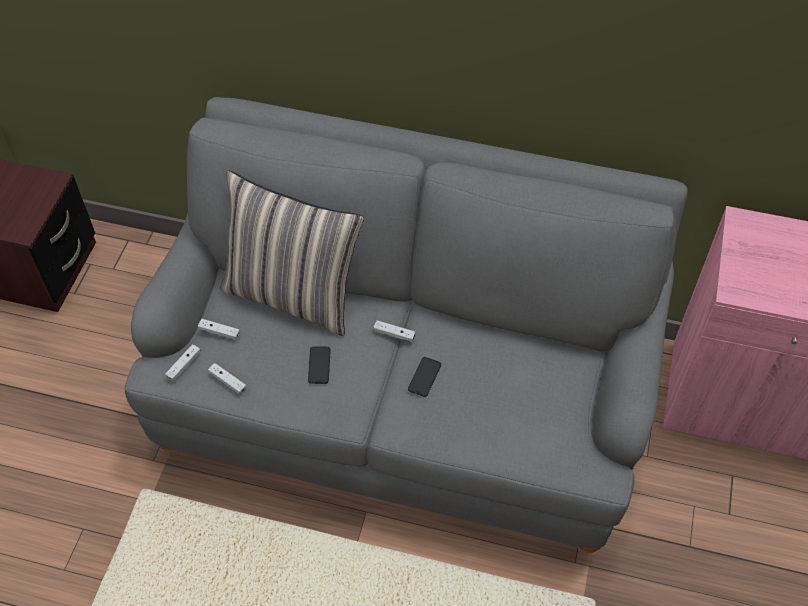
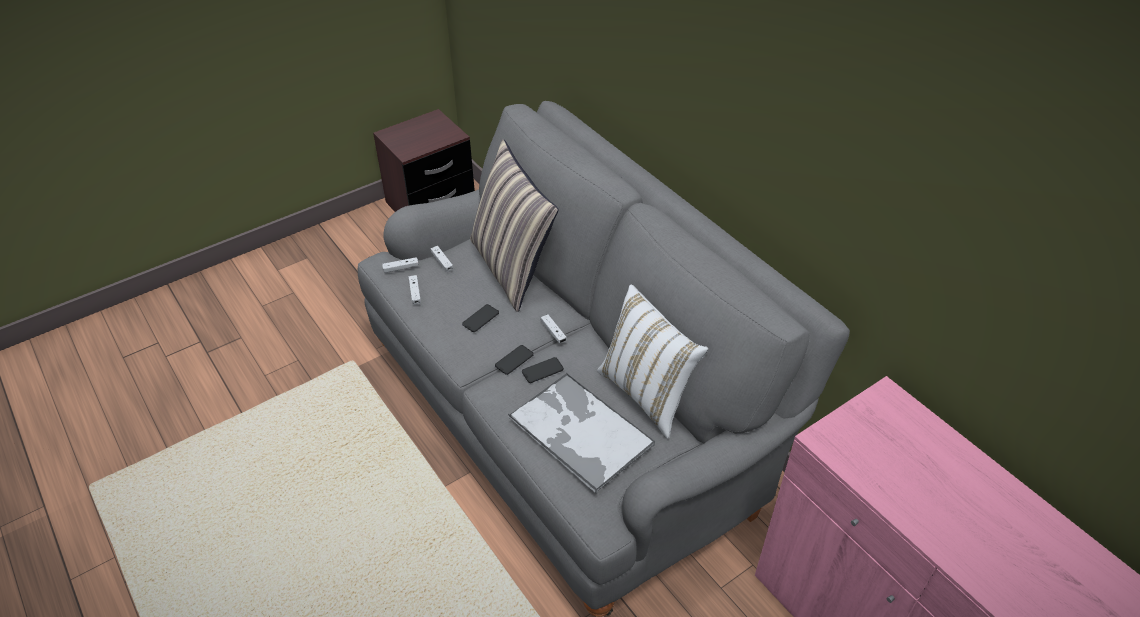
camera: 40 degrees right, 10 degrees down
none -> phone [495,345,534,375]
none -> tray [508,373,655,494]
none -> white pillow [597,284,708,439]

